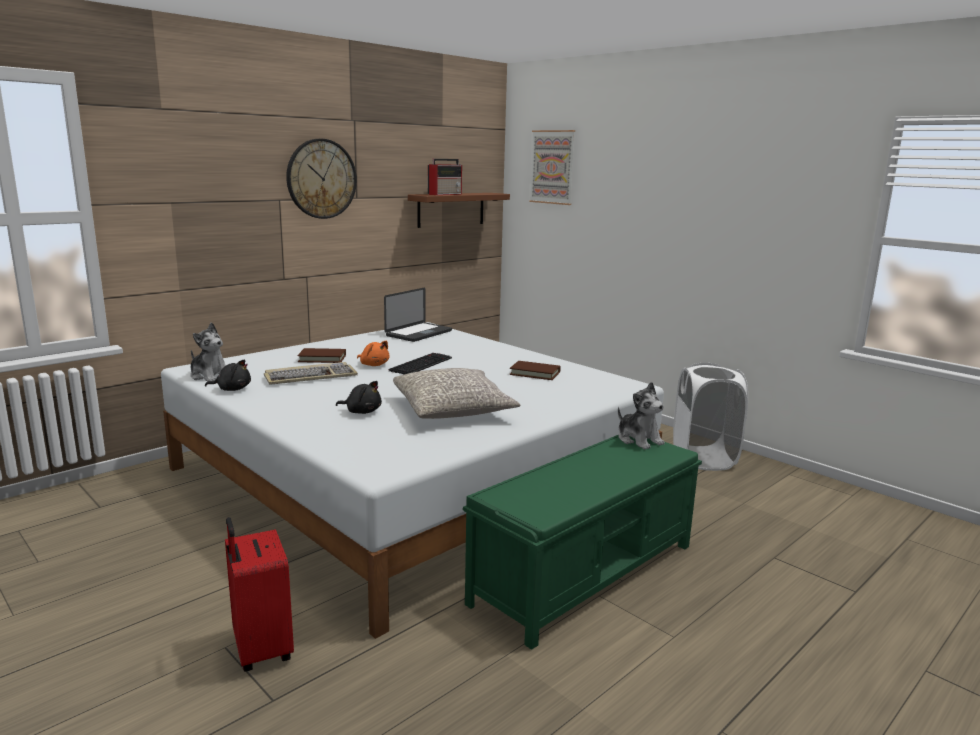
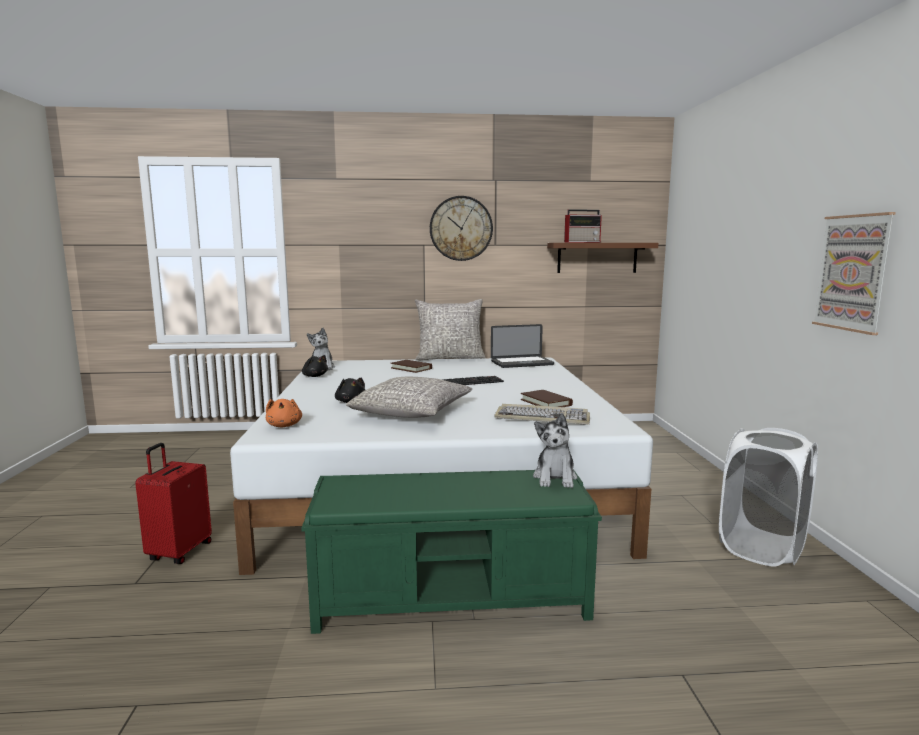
camera: 40 degrees right, 5 degrees down
keyboard [264,362,358,385] -> keyboard moved to [494,404,590,425]
orange plush toy [357,341,390,366] -> orange plush toy moved to [266,399,302,427]
picture [529,130,575,205] -> picture moved to [812,212,896,335]
none -> grey pillow [415,299,486,360]

